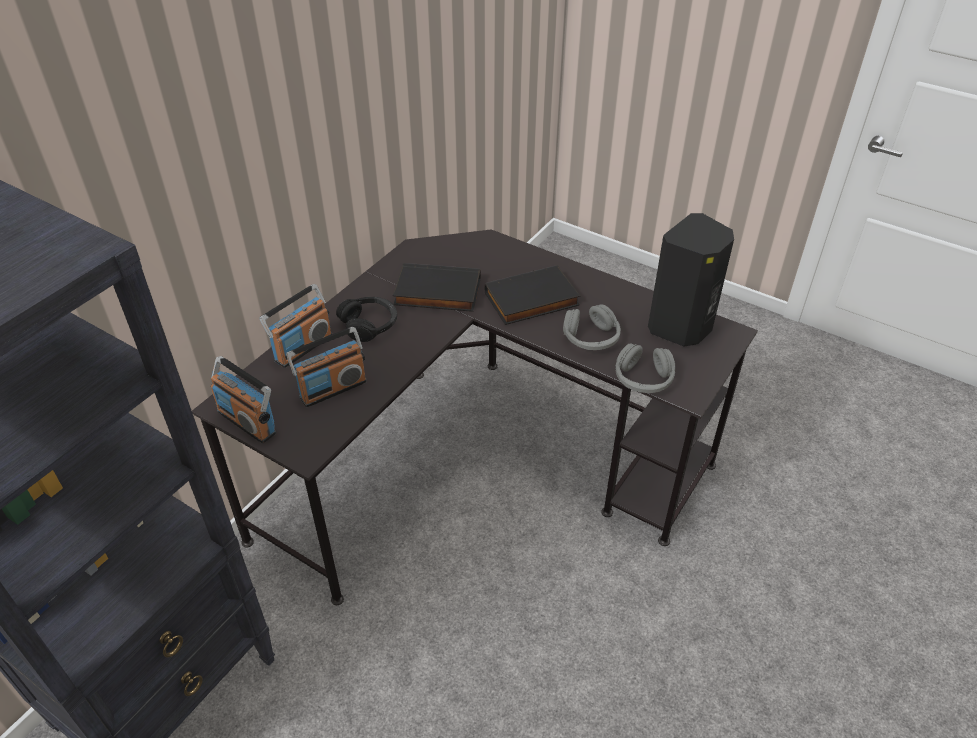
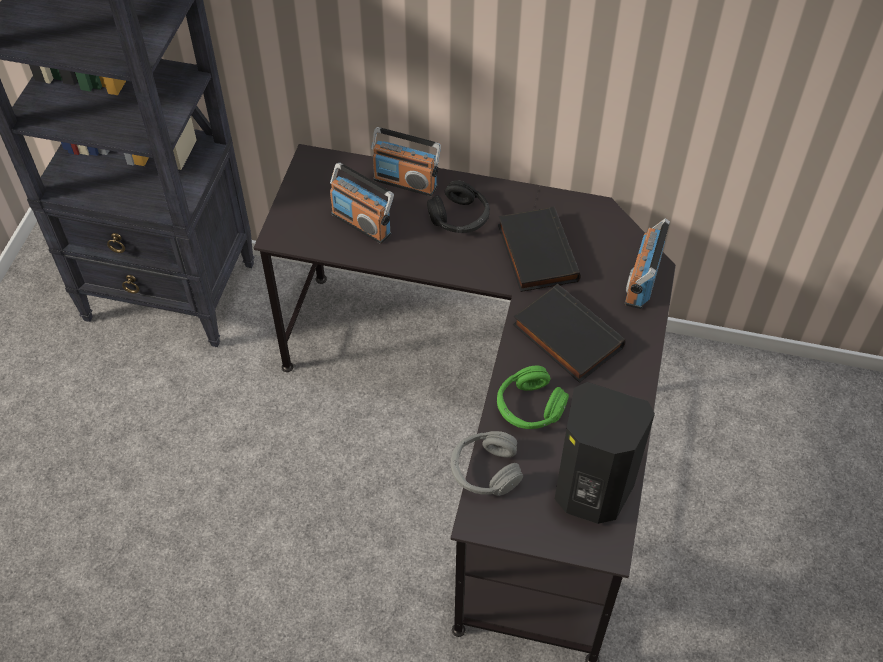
camera: 70 degrees right, 10 degrees up
radio [211,356,276,444] -> radio moved to [625,218,670,309]
grey headphones [563,304,621,350] -> green headphones [497,366,569,429]

